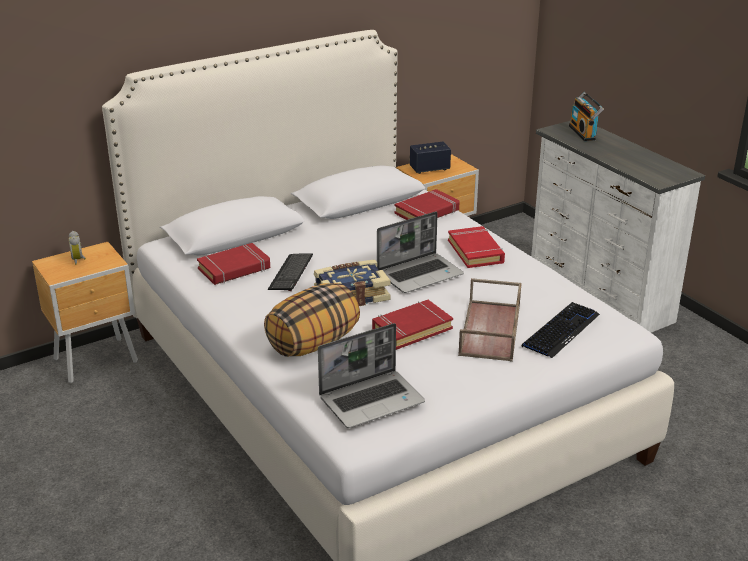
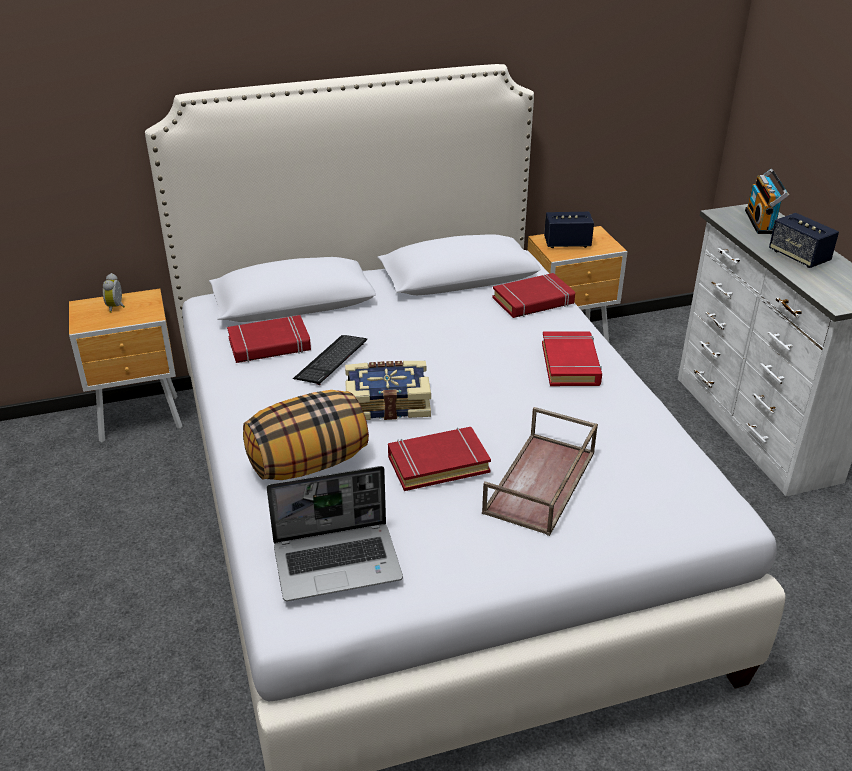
camera: 15 degrees right, 5 degrees up
laptop [377,212,464,293] -> none
keyboard [521,302,600,358] -> none
none -> speaker [769,213,839,268]

